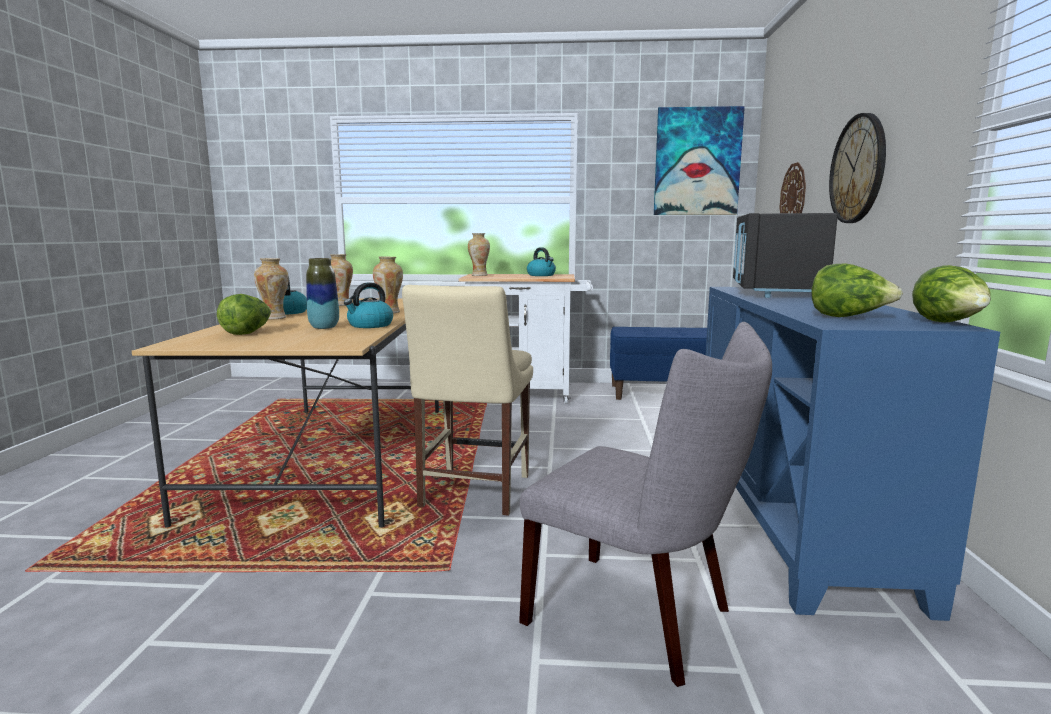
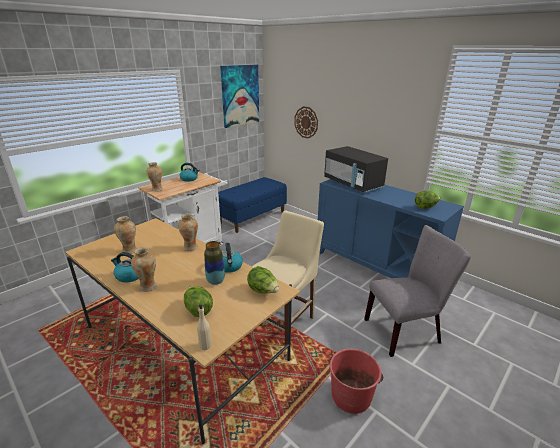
camera: 50 degrees left, 15 degrees up
beige chair [402,285,533,516] -> beige chair turned 105 degrees counterclockwise [252,210,324,345]
wall clock [829,113,886,223] -> none
lettuce [912,265,991,322] -> lettuce moved to [247,266,279,294]
none -> beige bottle [197,303,212,350]
none -> red bucket [330,348,383,414]

